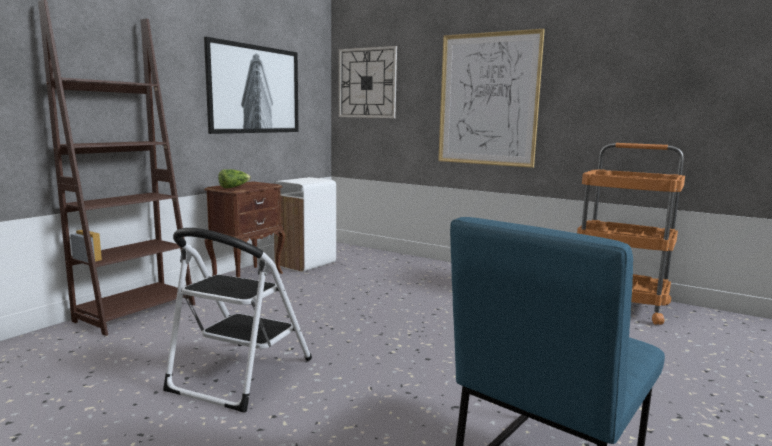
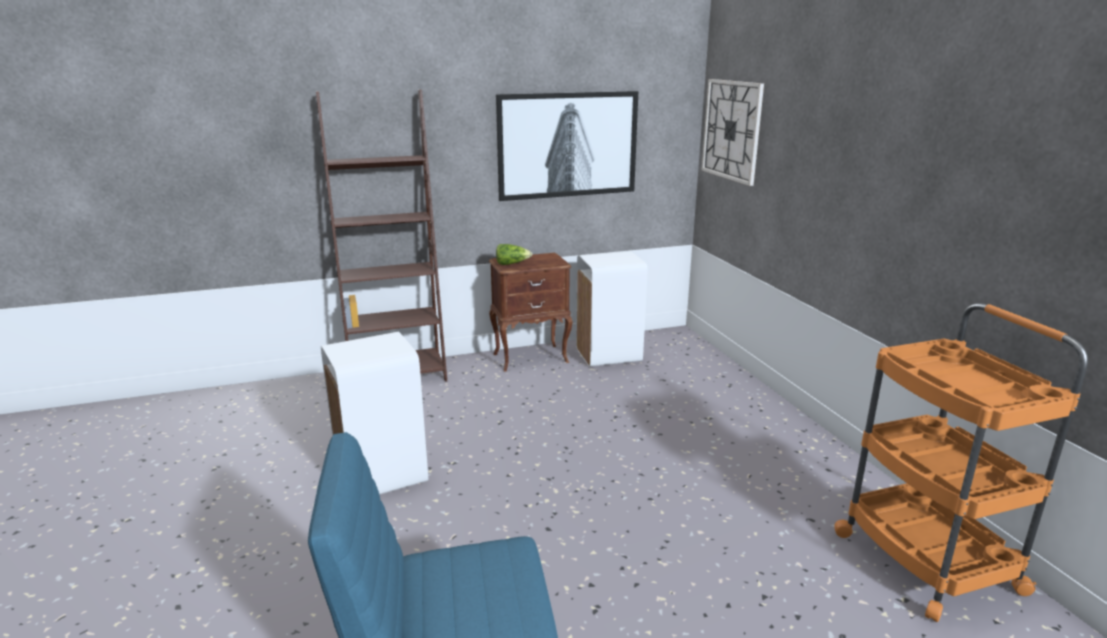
camera: 40 degrees right, 10 degrees up
step ladder [163,228,312,413] -> white trash can [321,332,428,495]
picture [438,29,545,168] -> none

